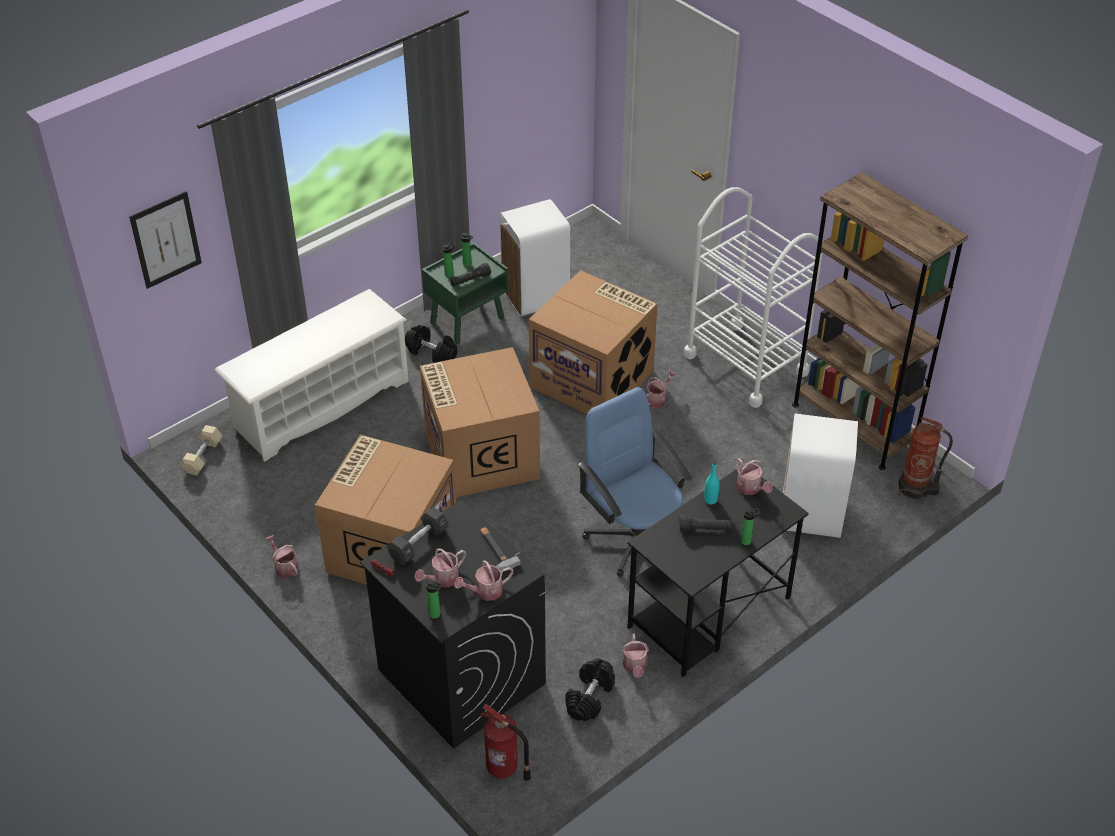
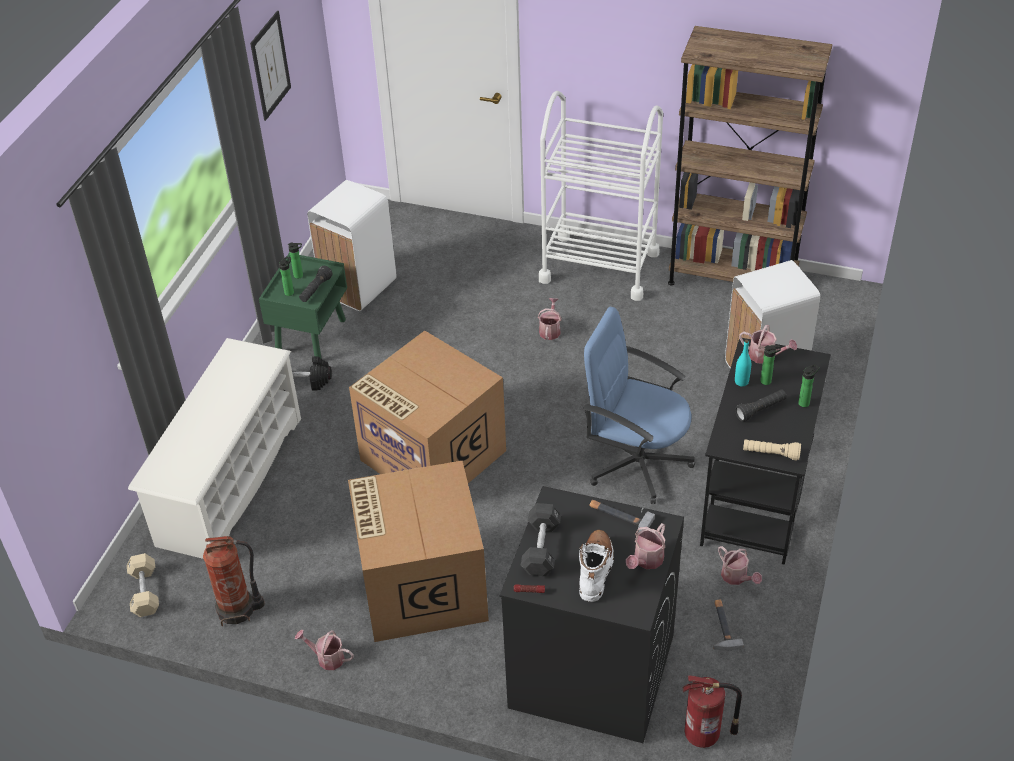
camera: 30 degrees left, 0 degrees up
picture [129,191,202,289] -> picture moved to [250,11,291,121]
watering can [414,549,466,588] -> white boot [579,530,614,602]
bottle [426,579,442,619] -> bottle moved to [760,345,781,385]
cardboard box [529,270,658,414] -> none
black dumbbell [565,658,615,721] -> hammer [713,600,744,651]
fire extinguisher [899,417,953,500] -> fire extinguisher moved to [203,536,265,626]
none -> beige flashlight [743,439,801,461]

